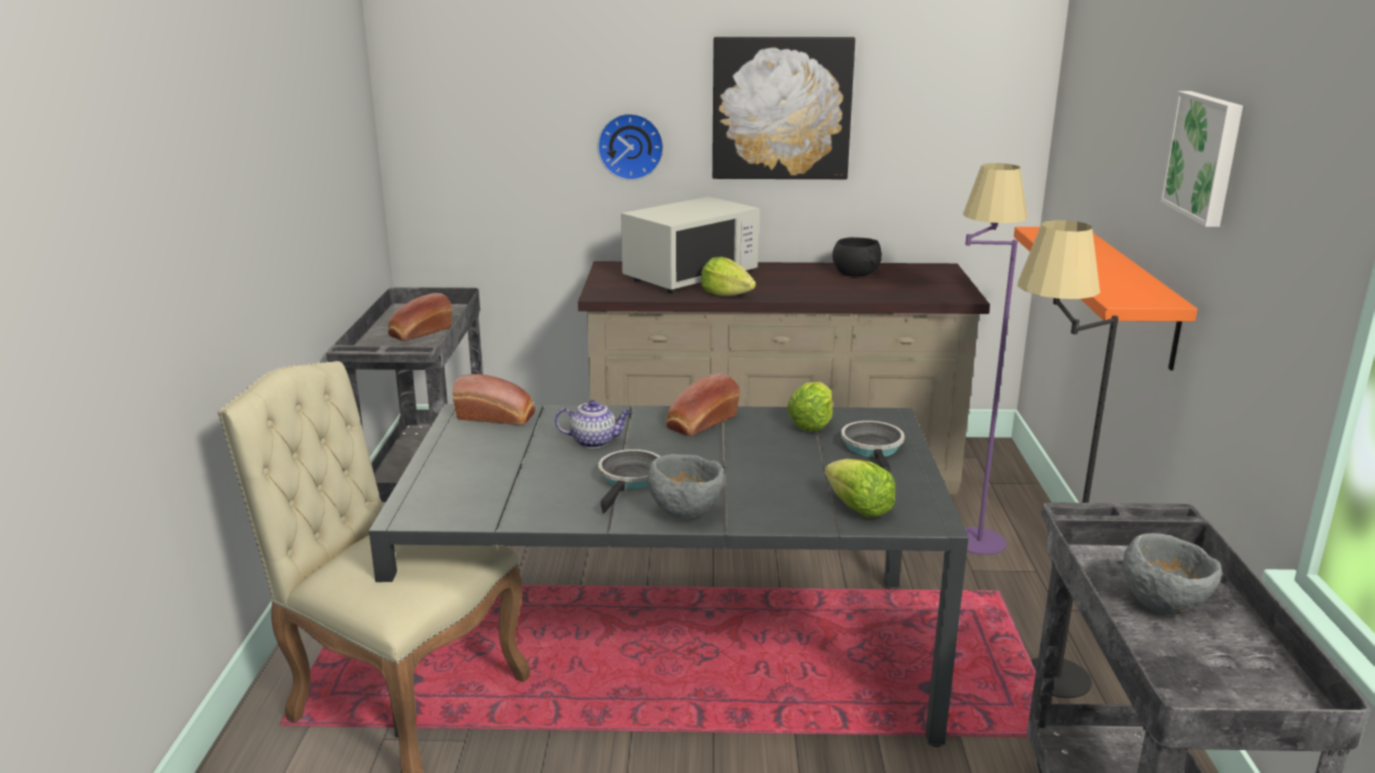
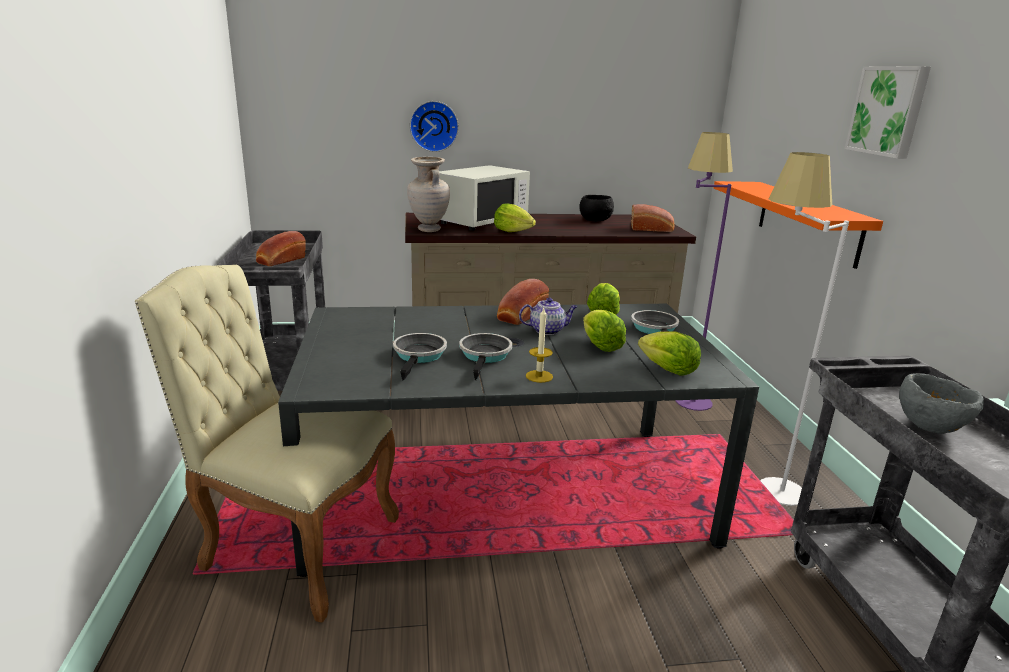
camera: 10 degrees left, 0 degrees up
bread [452,374,535,425] -> bread moved to [631,204,675,232]
teapot [555,400,631,448] -> teapot moved to [519,298,577,335]
grey bowl [647,454,725,518] -> candle [526,308,553,383]
picture [712,37,855,180] -> none
black floor lamp [1018,220,1119,698] -> white floor lamp [760,152,849,506]
none -> frying pan [393,333,447,380]
none -> beige vase [407,157,450,232]
none -> lettuce [583,310,626,352]

